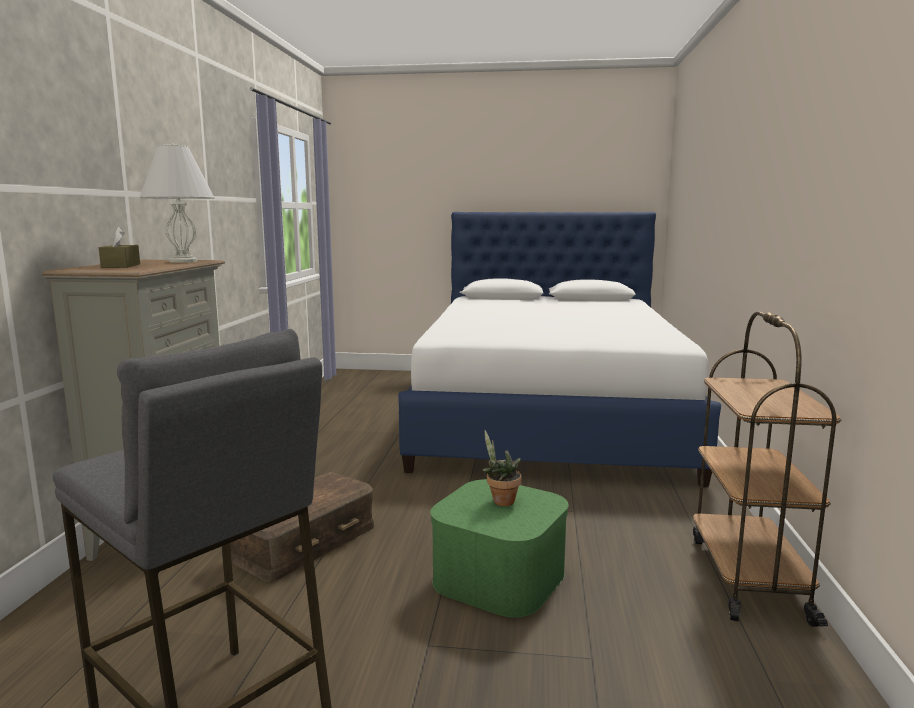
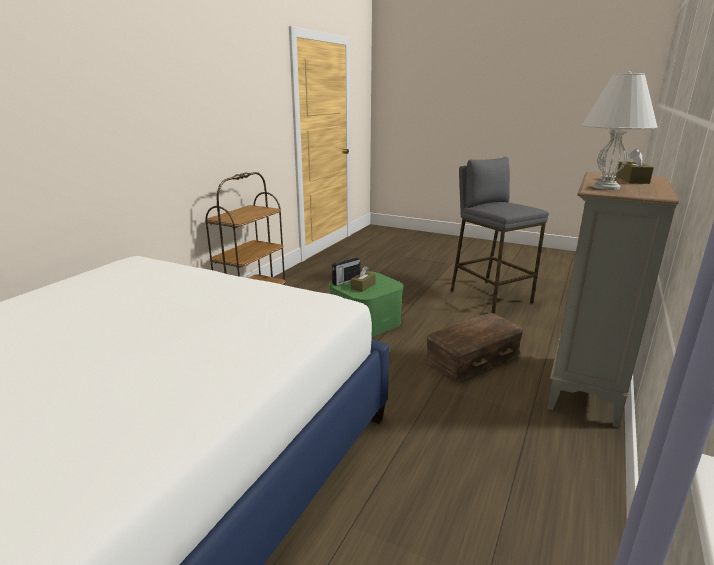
camera: 160 degrees left, 10 degrees up
potted plant [482,431,522,506] -> brown tissue box [351,266,376,292]
none -> radio [332,255,361,286]

